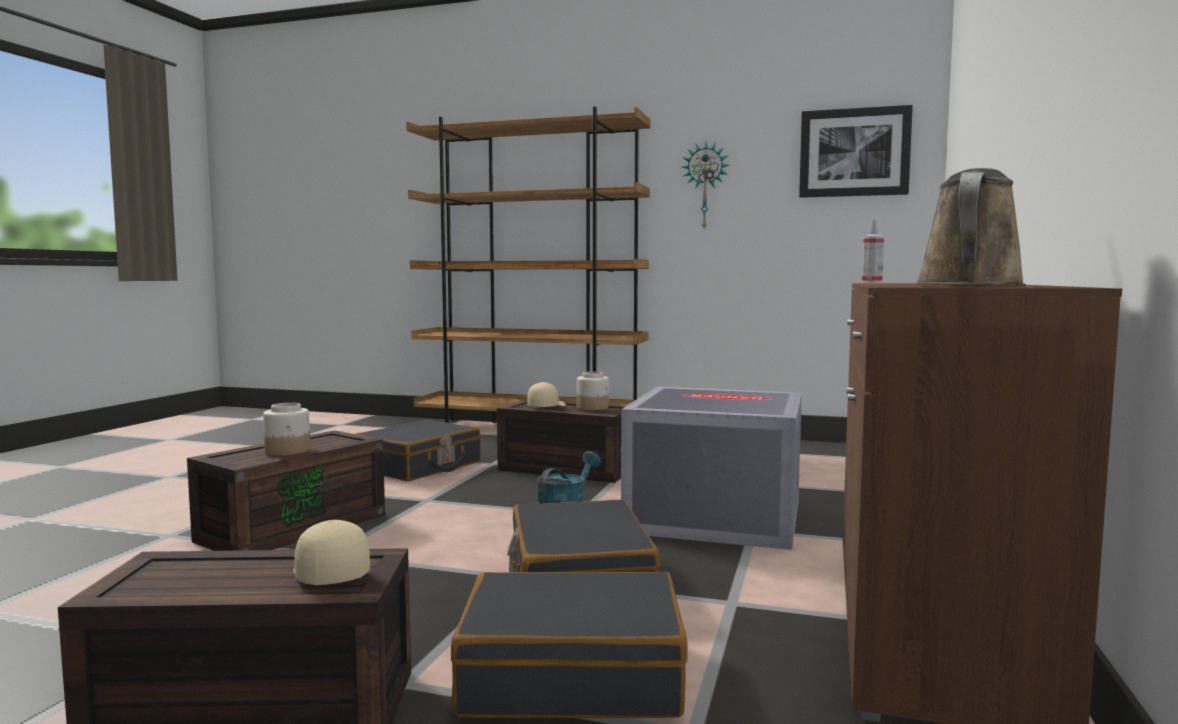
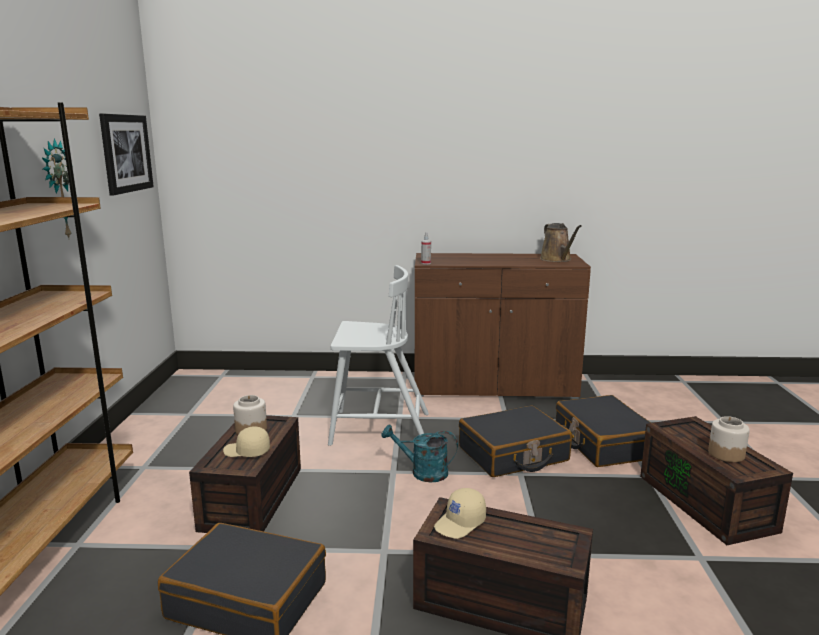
camera: 105 degrees left, 10 degrees up
jar [263,403,310,455] -> jar moved to [708,416,750,462]
beige cap [293,520,370,585] -> beige cap moved to [434,488,486,539]
grey storage box [621,387,802,550] -> white chair [328,265,429,446]
brown watering can [915,168,1026,286] -> brown watering can turned 120 degrees counterclockwise [540,223,581,262]

